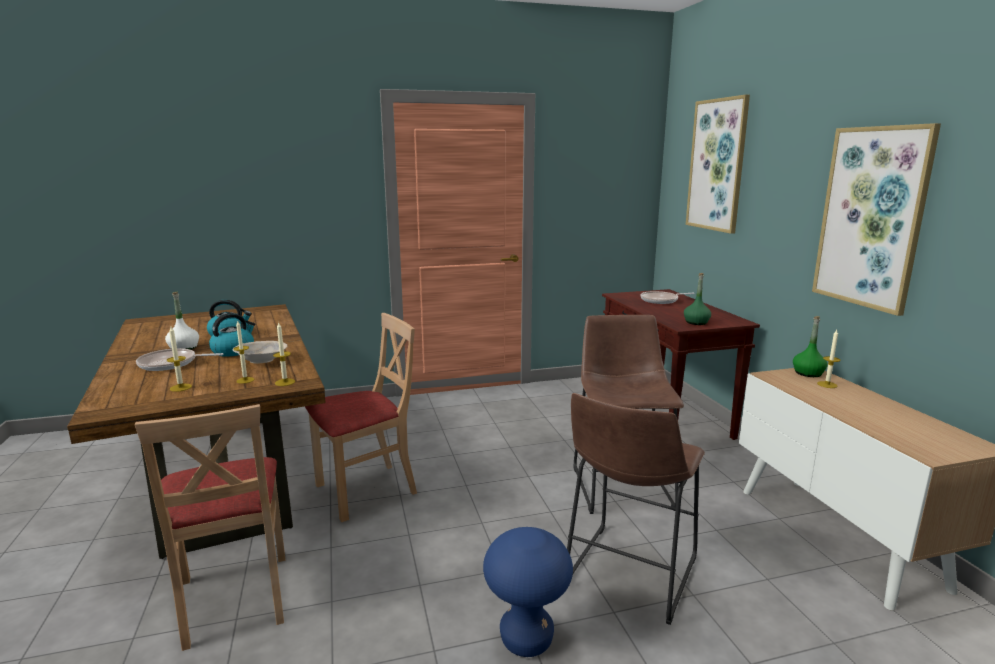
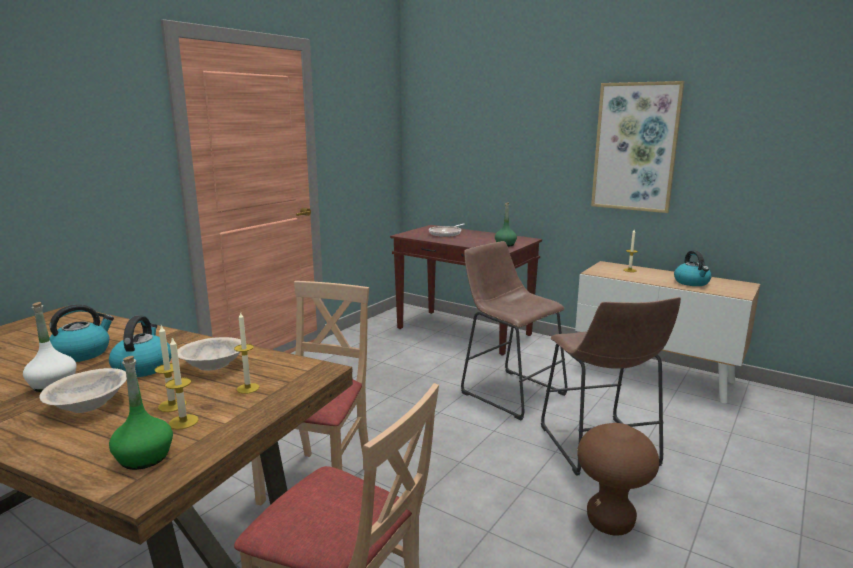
camera: 40 degrees left, 0 degrees up
frying pan [136,348,224,371] -> beige bowl [39,368,127,413]
candle [273,322,295,386] -> candle moved to [155,326,187,412]
blue stool [483,527,573,657] -> brown stool [577,423,659,536]
picture [686,95,750,234] -> none
green bottle [793,316,828,377] -> green bottle moved to [109,356,173,470]
none -> kettle [674,250,712,286]

